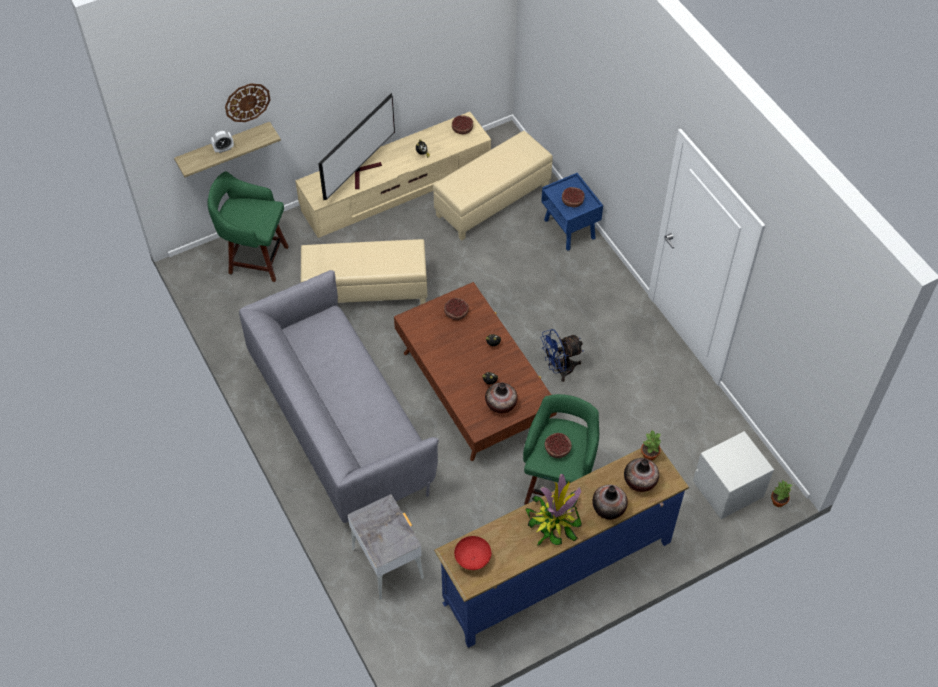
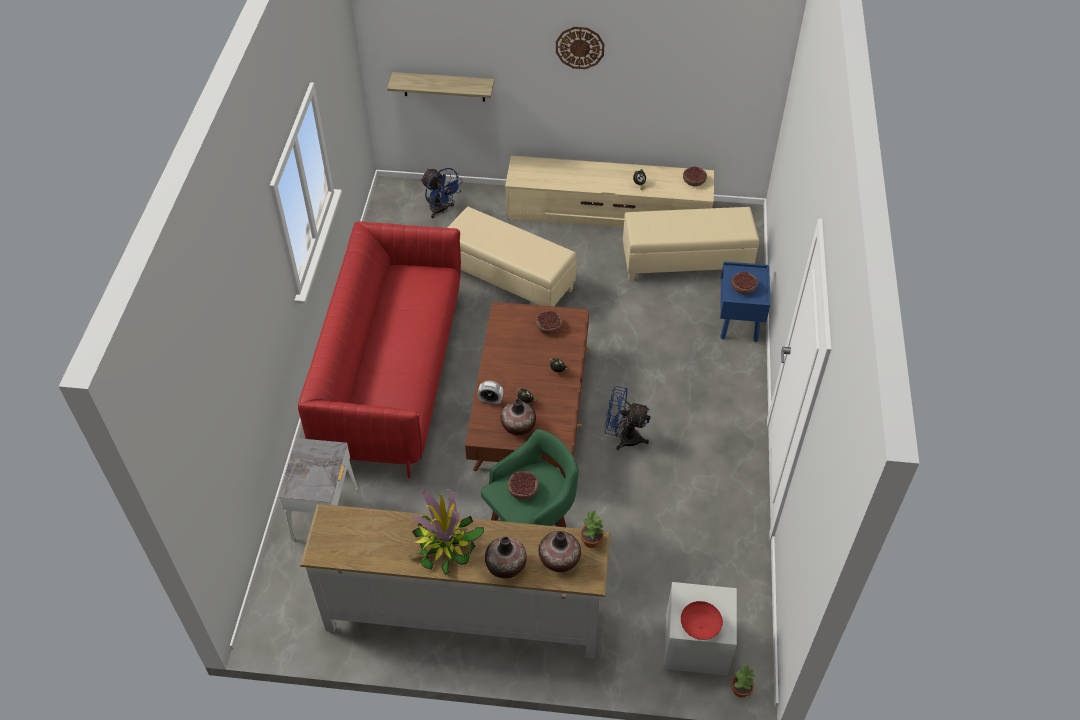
camera: 35 degrees right, 5 degrees down
green stool [207,171,289,282] -> blue fan [420,168,463,218]
alarm clock [211,130,234,153] -> alarm clock moved to [478,381,503,405]
wall clock [225,83,271,122] -> wall clock moved to [556,27,605,69]
grey sofa [239,270,439,523] -> red sofa [298,222,461,478]
television [318,93,395,200] -> none
blue cabinet [434,448,689,648] -> grey cabinet [300,504,610,659]
red bowl [454,536,491,570] -> red bowl moved to [681,601,723,640]

